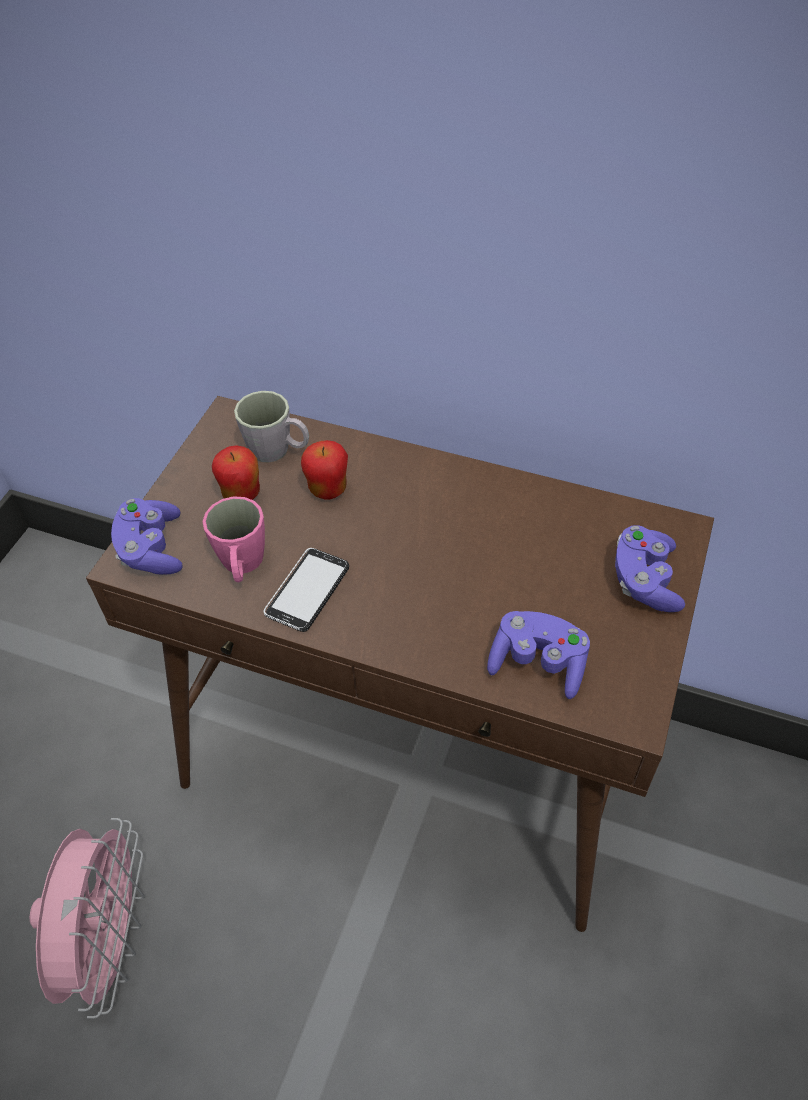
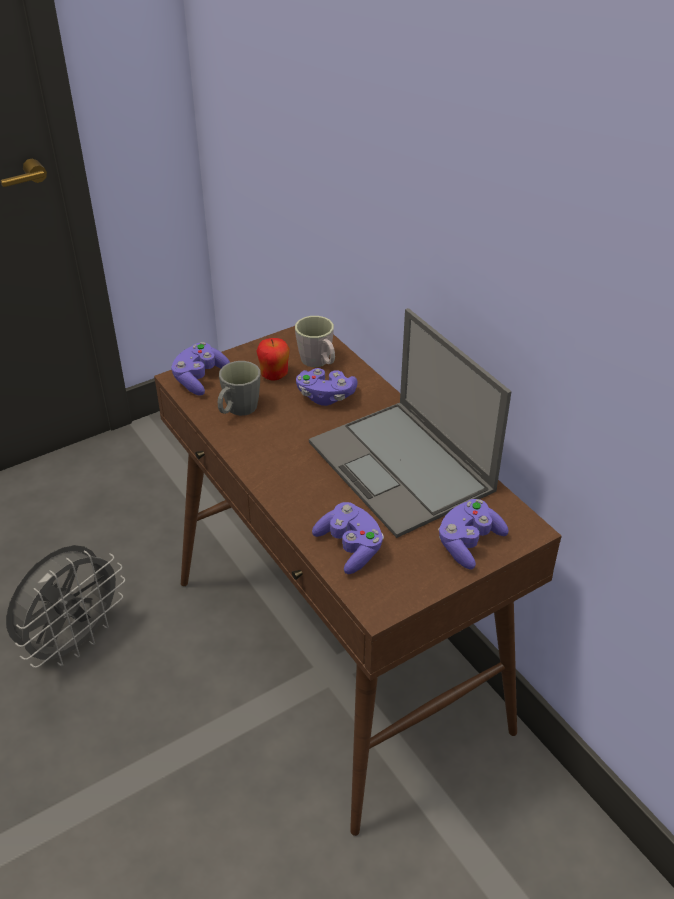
camera: 35 degrees right, 10 degrees down
pink fan [30,818,144,1019] -> grey fan [6,545,125,668]
pink mug [202,496,265,582] -> grey mug [218,361,260,416]
phone [263,548,349,632] -> none
apple [301,440,348,499] -> purple game controller [296,368,358,406]
none -> laptop [309,308,512,538]

